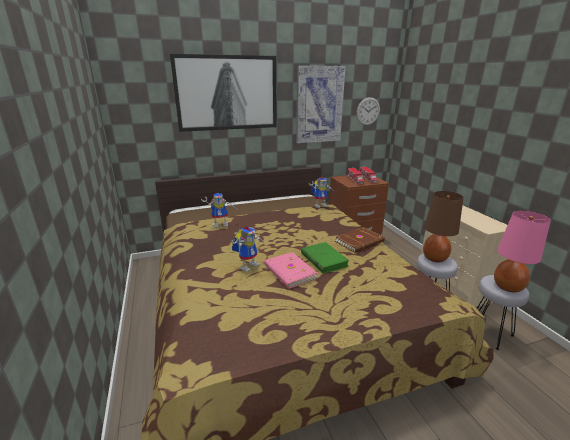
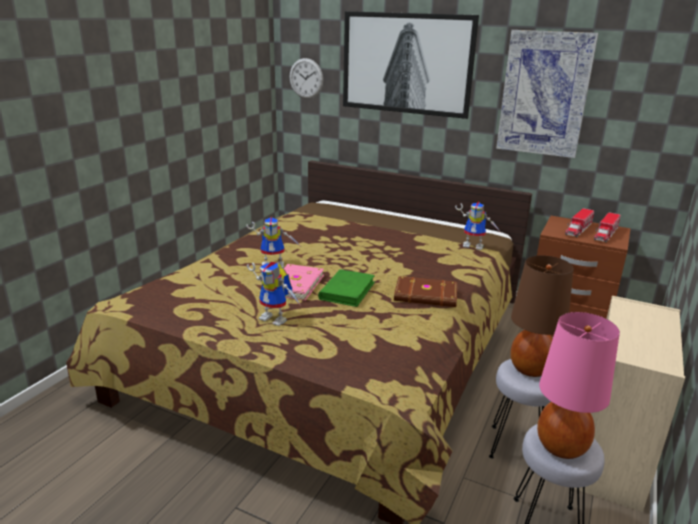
camera: 45 degrees right, 0 degrees up
toy robot [201,192,237,228] -> toy robot moved to [247,262,301,326]
wall clock [356,97,380,125] -> wall clock moved to [289,58,323,99]

